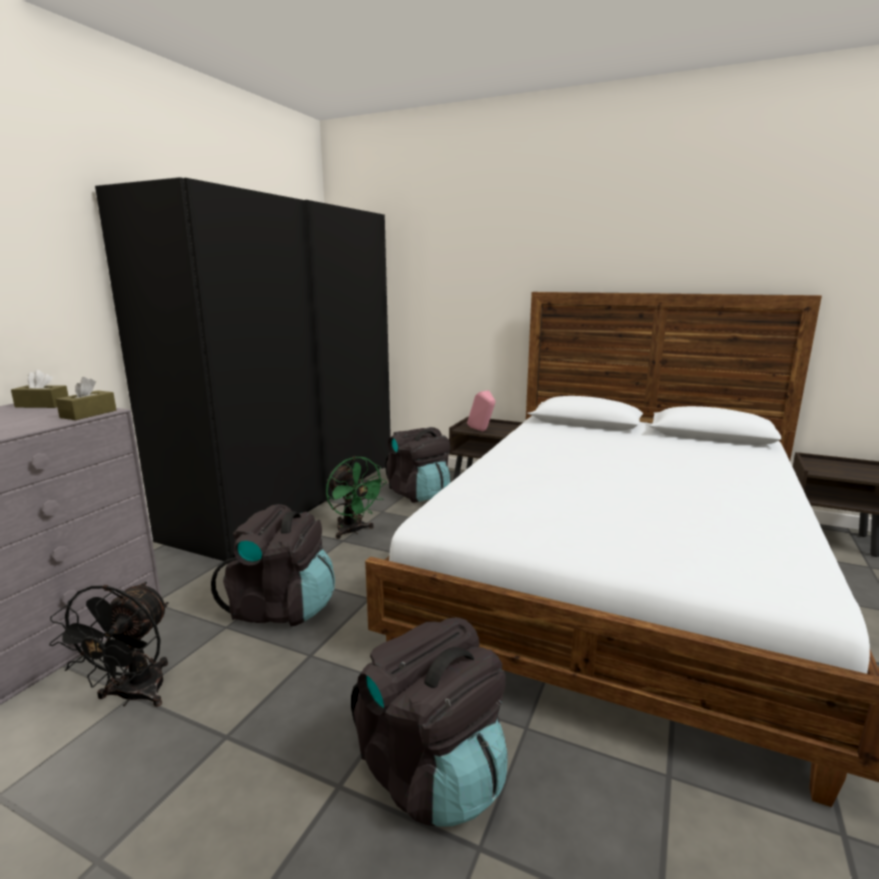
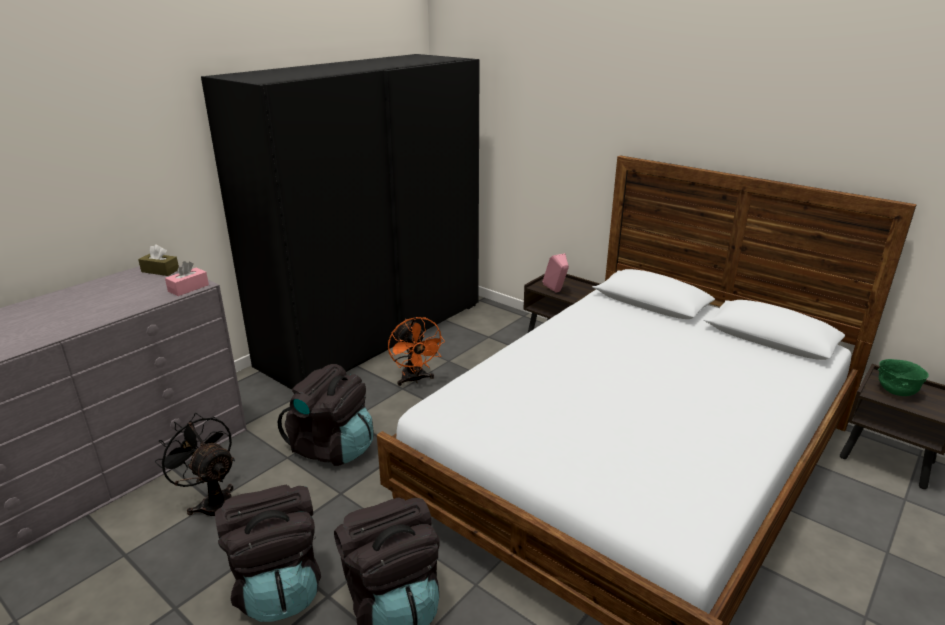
camera: 15 degrees right, 10 degrees up
black fan [49,582,169,707] -> black fan turned 105 degrees clockwise [155,413,235,516]
brown tissue box [56,377,116,420] -> pink tissue box [165,261,209,296]
green fan [326,456,387,539] -> orange fan [388,317,445,386]
black backpack [385,427,450,503] -> black backpack moved to [215,485,321,622]
none -> green bowl [878,359,929,396]

